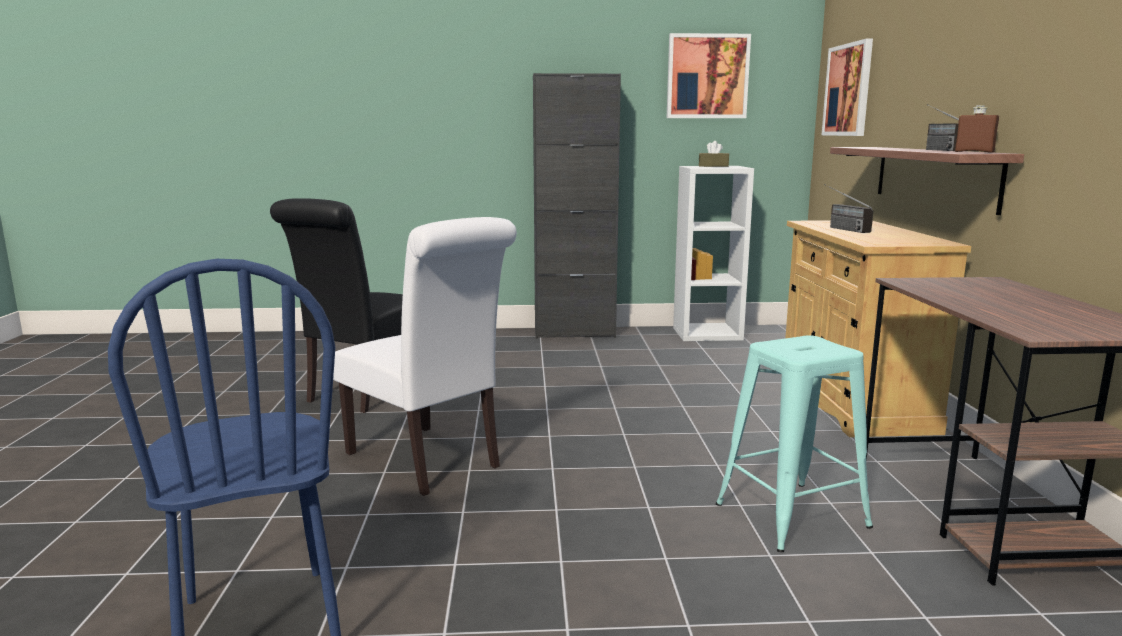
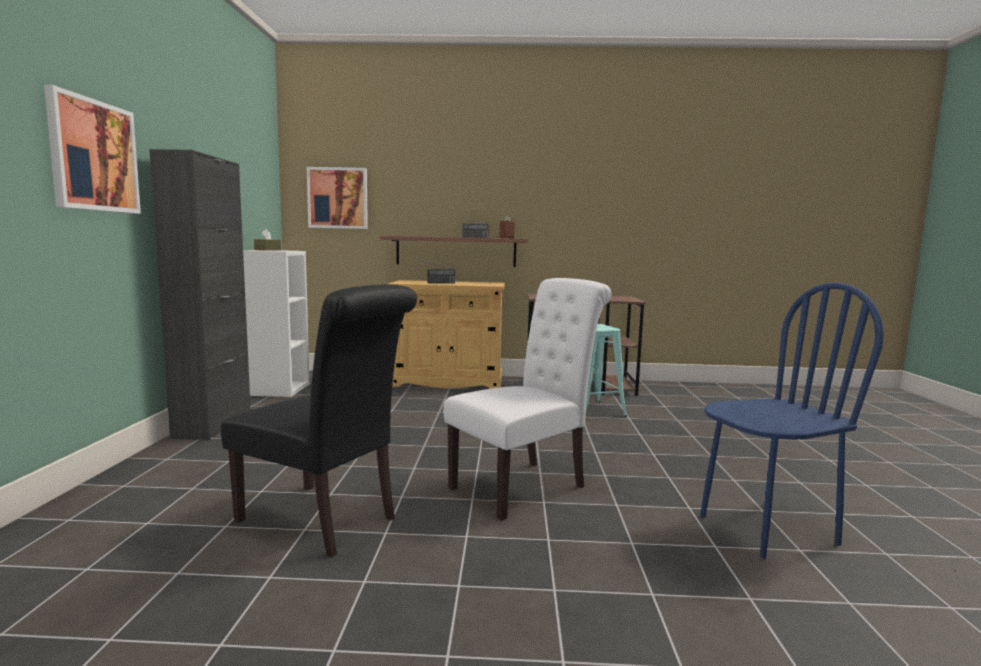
camera: 85 degrees left, 5 degrees down
picture [667,33,751,118] -> picture moved to [44,85,141,214]

